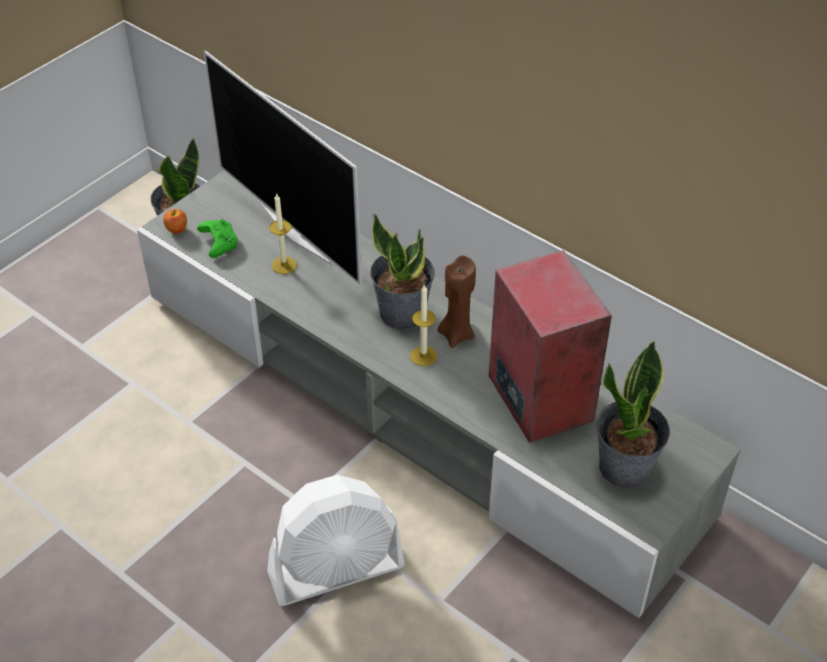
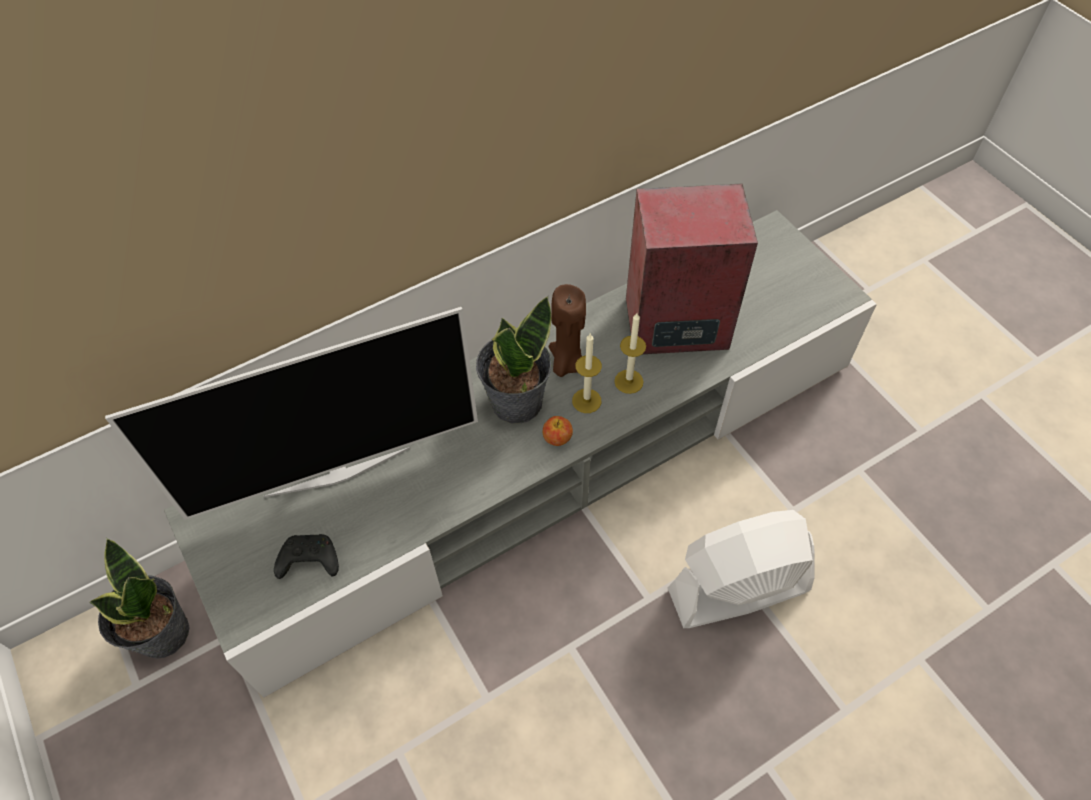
camera: 70 degrees left, 10 degrees up
apple [163,209,187,234] -> apple moved to [542,416,573,446]
green game controller [197,219,238,258] -> black game controller [274,534,339,579]
white fan [267,475,405,606] -> white fan turned 105 degrees counterclockwise [667,510,815,628]
candle [269,194,297,274] -> candle moved to [614,313,646,394]
potted plant [596,341,670,488] -> none

